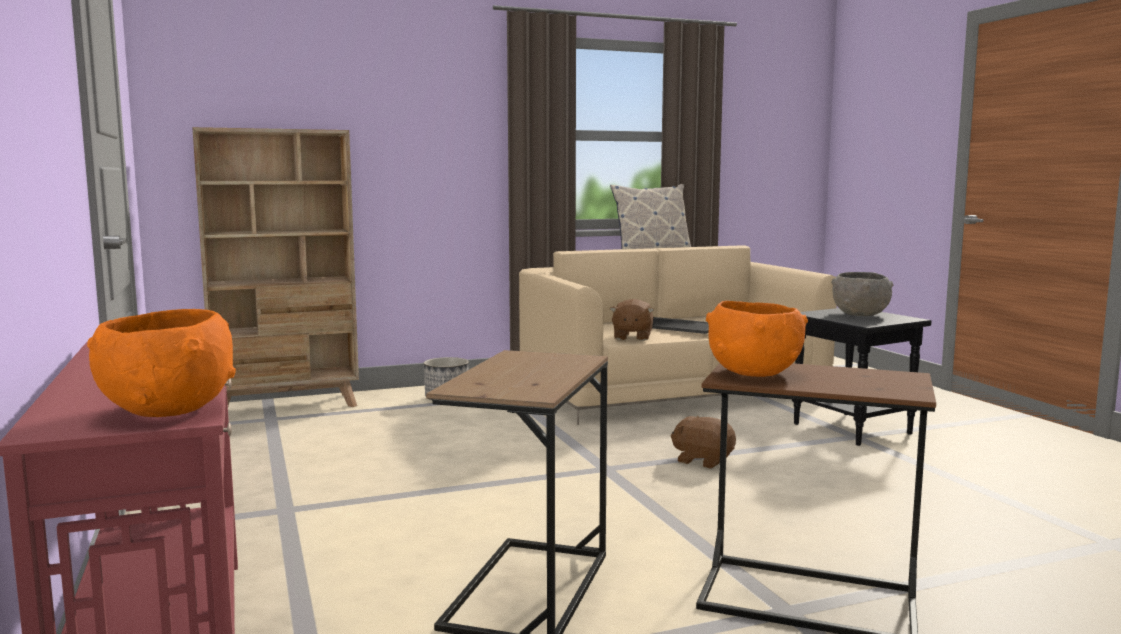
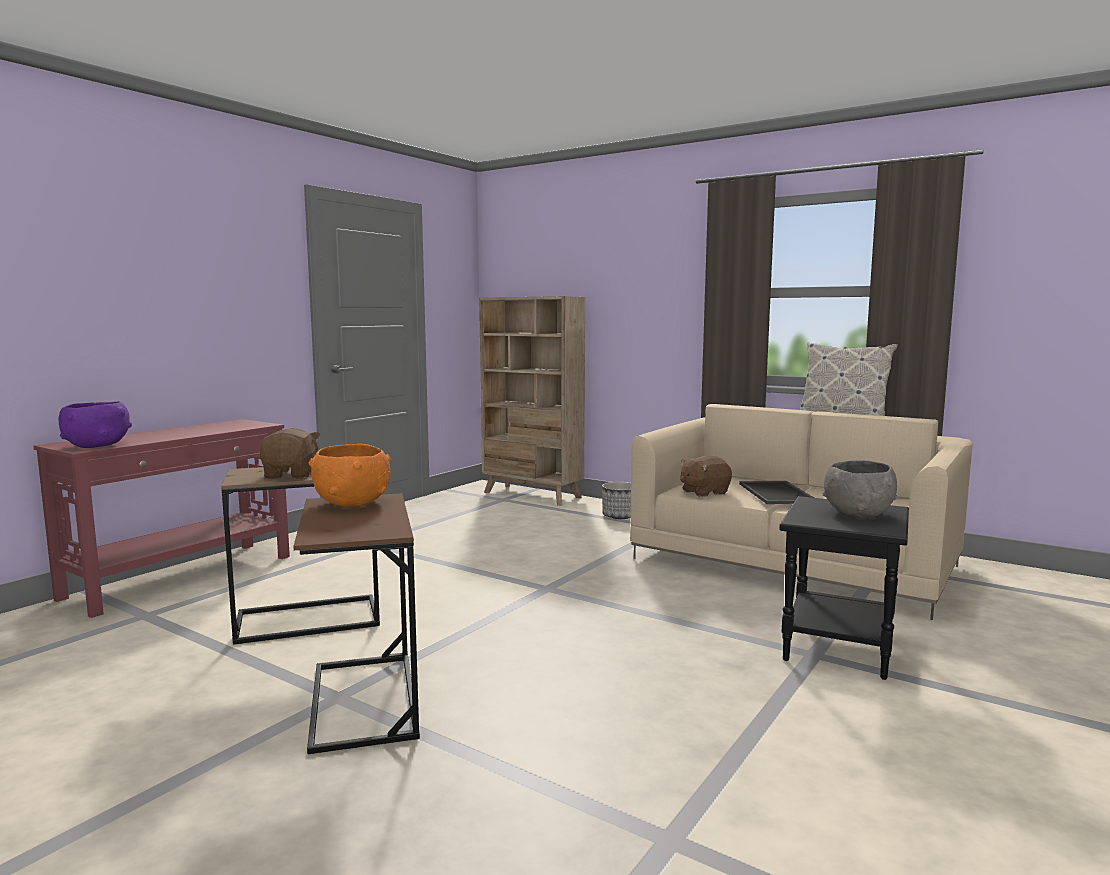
camera: 55 degrees right, 0 degrees up
orange bowl [87,309,236,417] -> purple bowl [59,402,132,448]
brown plush toy [671,416,736,468] -> brown plush toy moved to [260,428,321,479]

